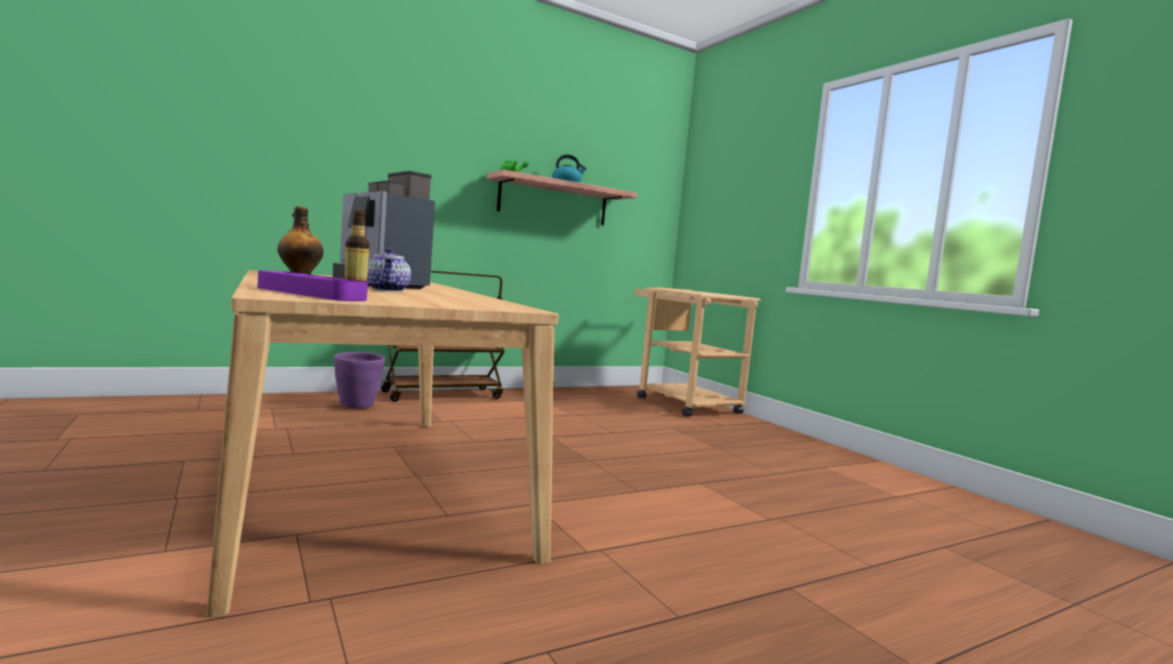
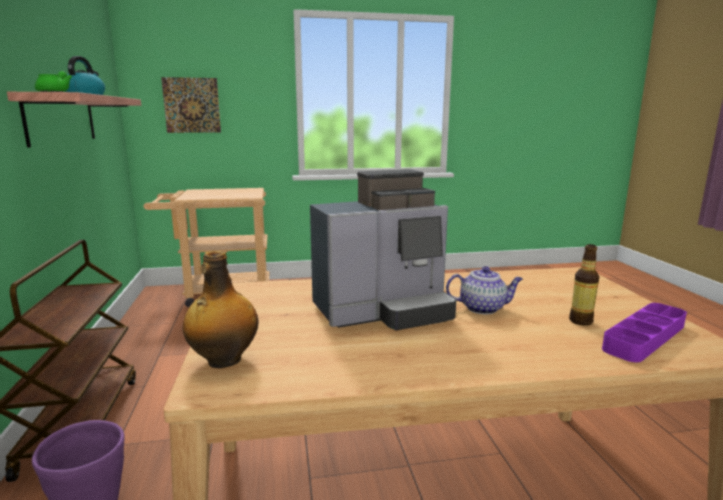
camera: 70 degrees left, 10 degrees up
none -> picture [161,77,221,133]

